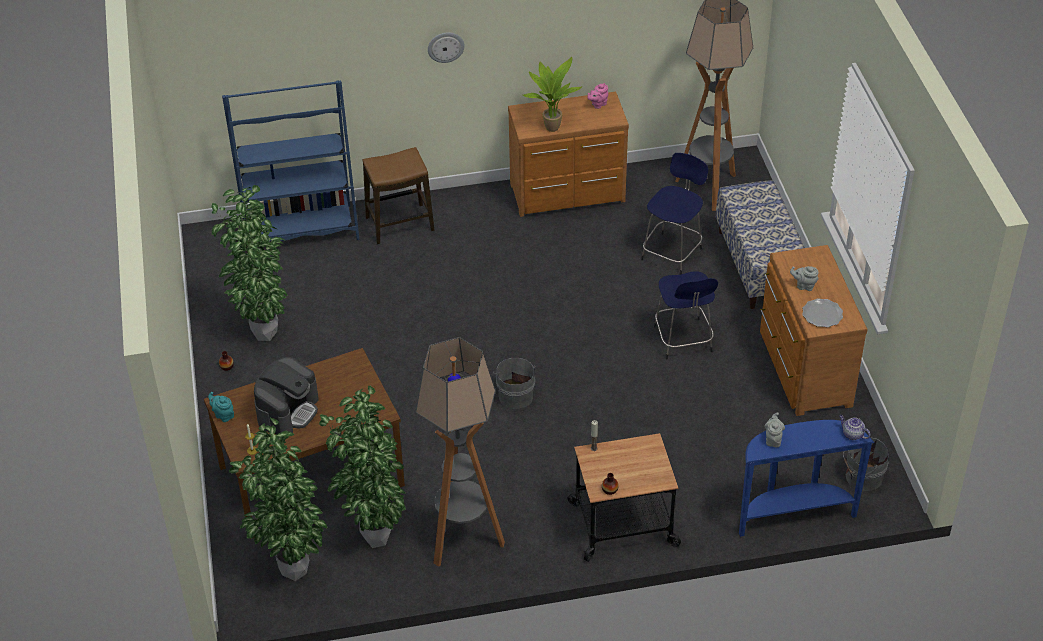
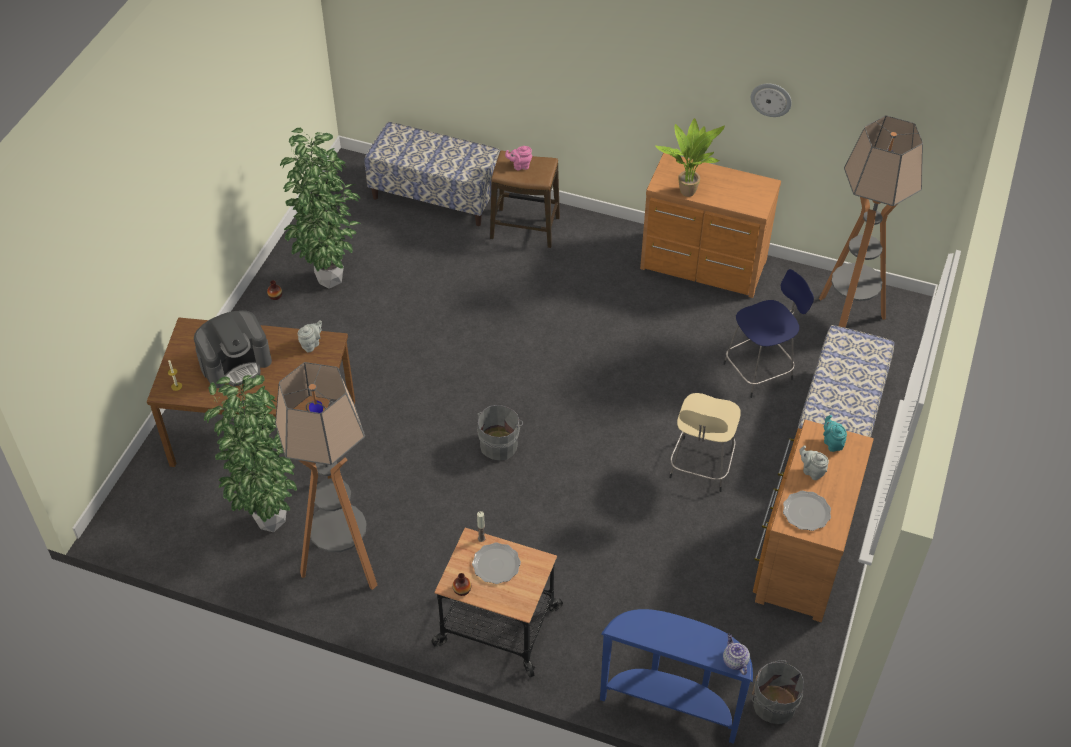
camera: 30 degrees right, 5 degrees up
turquoise teapot [208,392,234,422] -> turquoise teapot moved to [823,415,847,452]
blue bookcase [222,80,359,241] -> bench [364,122,500,226]
potted plant [229,418,327,581] -> none
wall clock [428,33,465,63] -> wall clock moved to [751,84,792,117]
pink teapot [588,83,608,109] -> pink teapot moved to [505,146,532,171]
blue stool [654,271,718,359] -> beige stool [669,393,741,492]
grey teapot [764,412,785,447] -> grey teapot moved to [298,320,322,352]
none -> plate [472,543,521,584]

